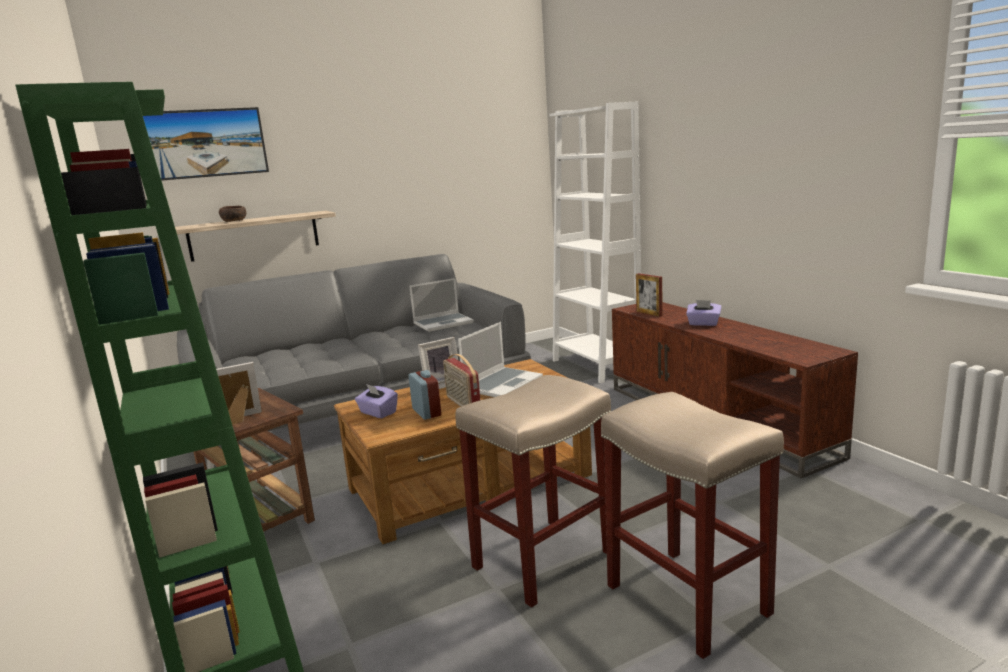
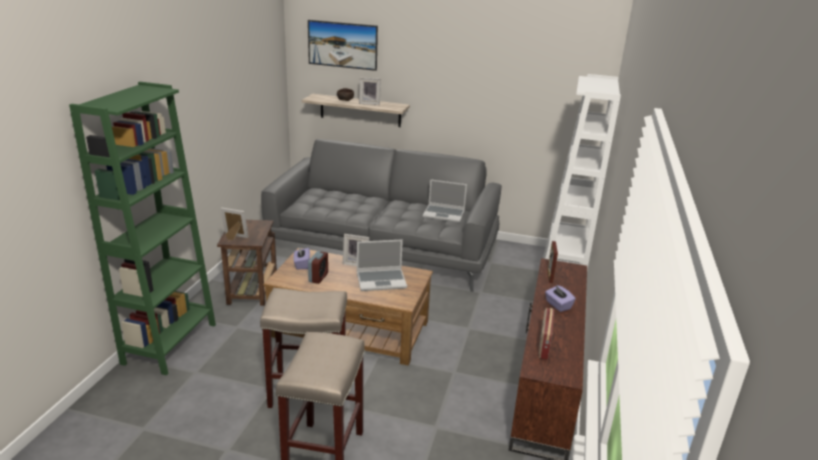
camera: 40 degrees right, 10 degrees up
radio [443,354,480,407] -> radio moved to [539,308,554,360]
none -> picture frame [359,77,381,105]

